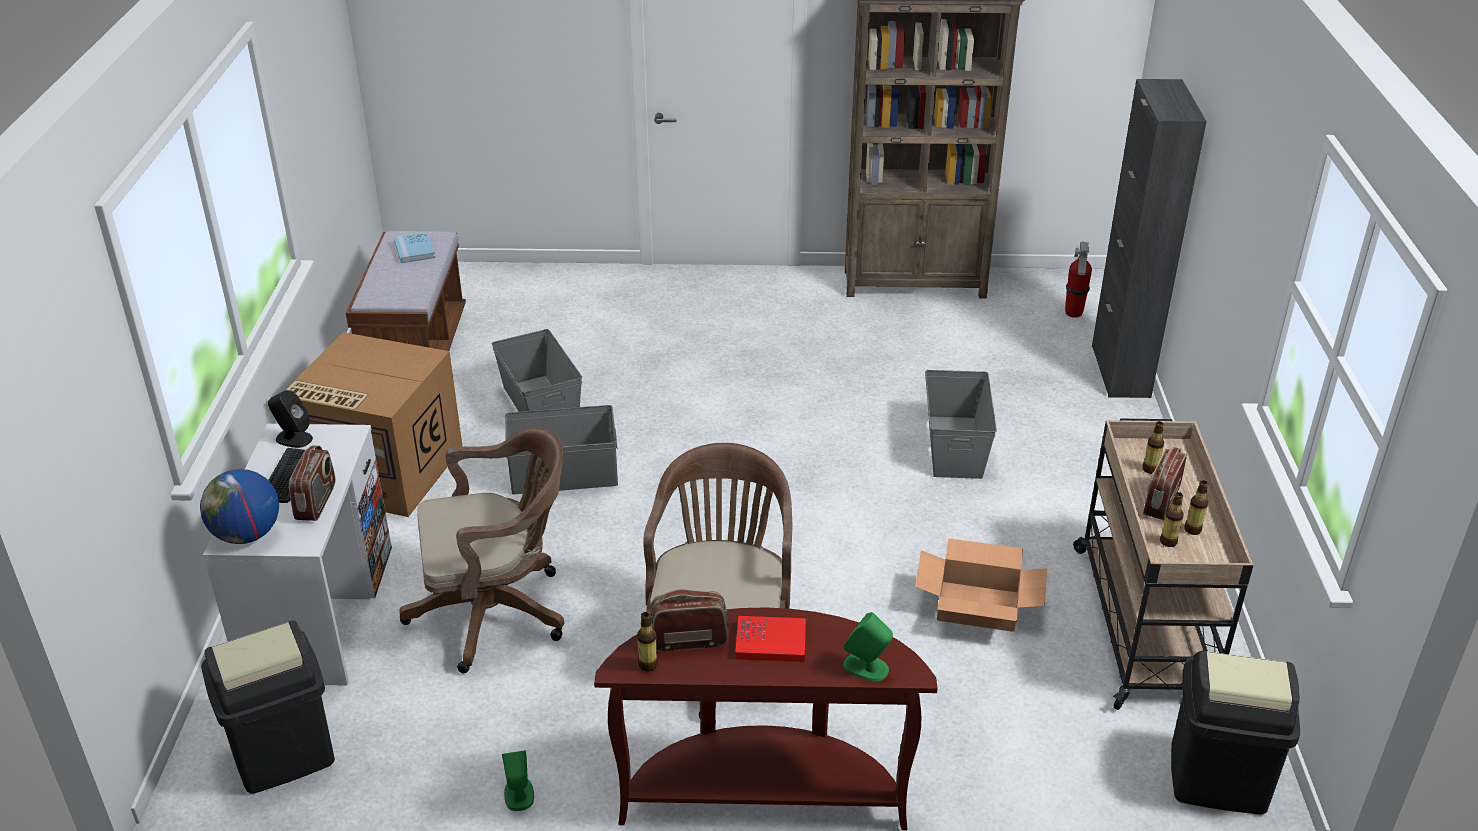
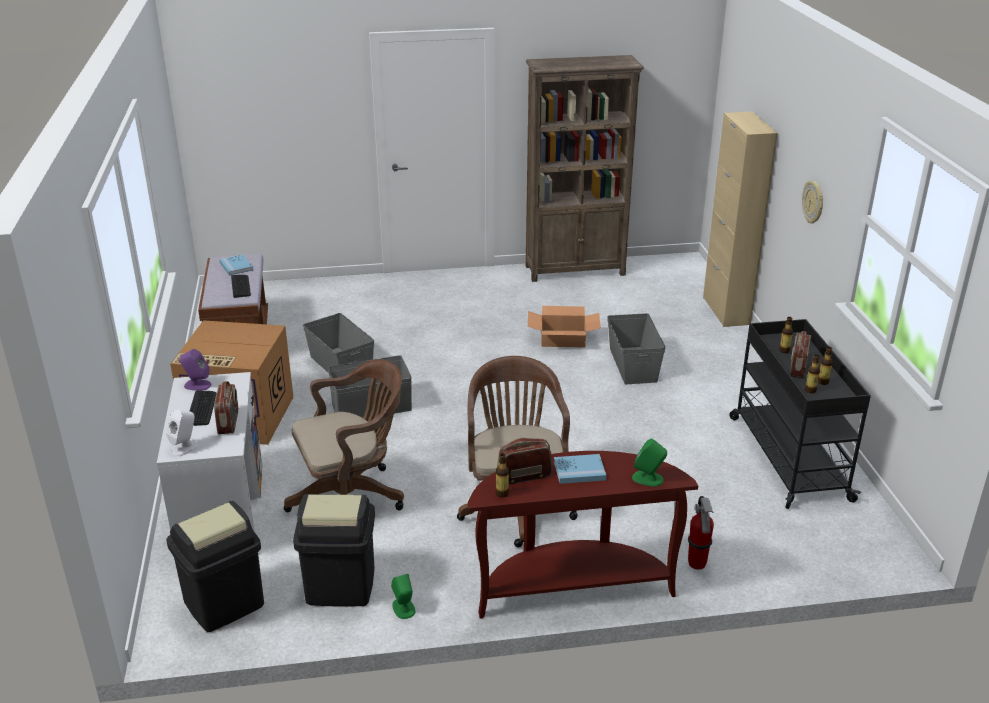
camera: 10 degrees left, 5 degrees down
globe [200,469,279,544] -> white speaker [166,410,199,456]
black speaker [268,390,313,448] -> purple speaker [179,349,211,391]
red book [735,616,806,662] -> blue book [554,454,607,484]
cardboard box [915,538,1047,632] -> cardboard box moved to [528,306,601,348]
fire extinguisher [1065,242,1092,318] -> fire extinguisher moved to [688,496,714,570]
beige cart [1073,419,1253,710] -> black cart [729,319,871,509]
black cabinet [1092,79,1207,398] -> beige cabinet [703,112,778,327]
black trash can [1171,650,1300,814] -> black trash can moved to [293,494,375,607]
none -> keyboard [231,275,251,298]
none -> wall clock [802,181,823,224]

